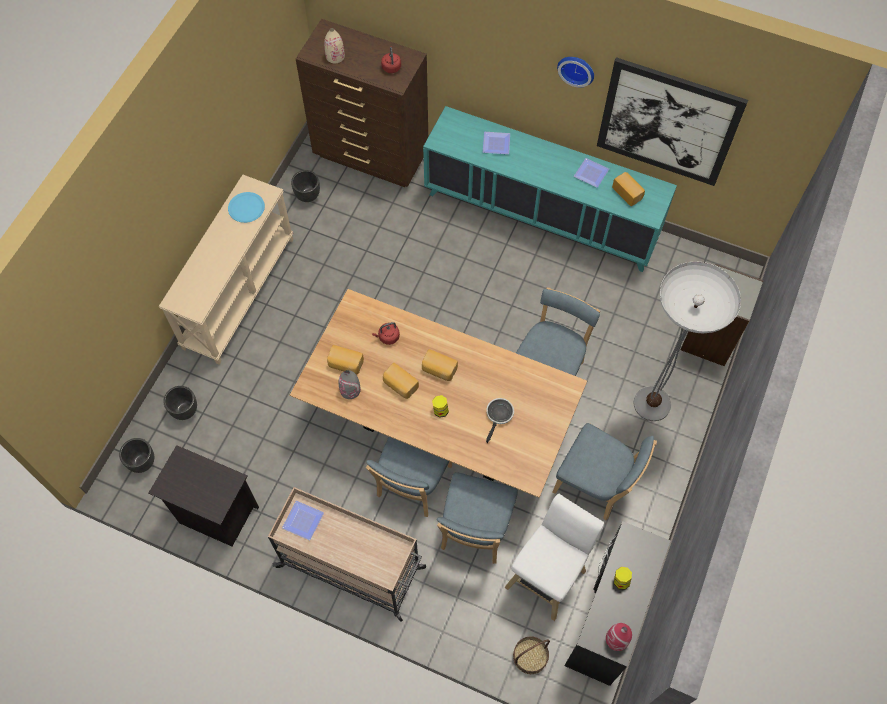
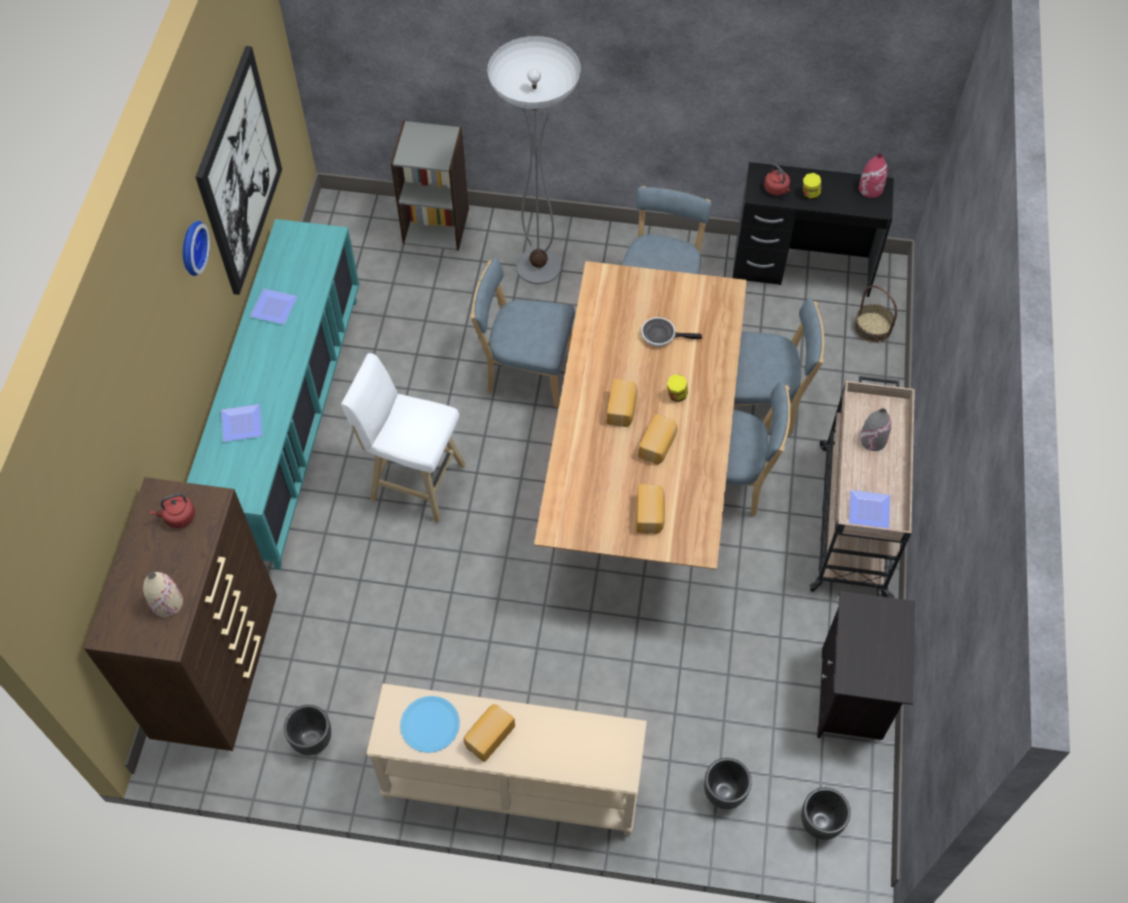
camera: 105 degrees left, 5 degrees down
grey vase [338,370,361,399] -> grey vase moved to [860,408,891,451]
red kettle [372,322,400,345] -> red kettle moved to [764,164,790,195]
white stool [505,493,604,621] -> white stool moved to [341,353,466,523]
bread [612,172,645,206] -> bread moved to [464,704,515,762]

